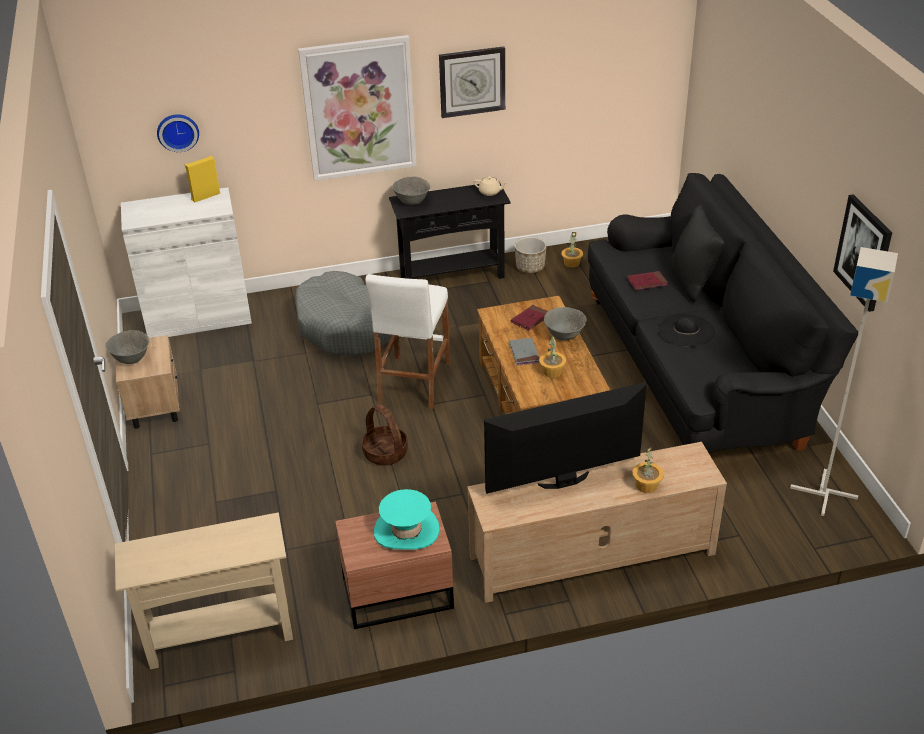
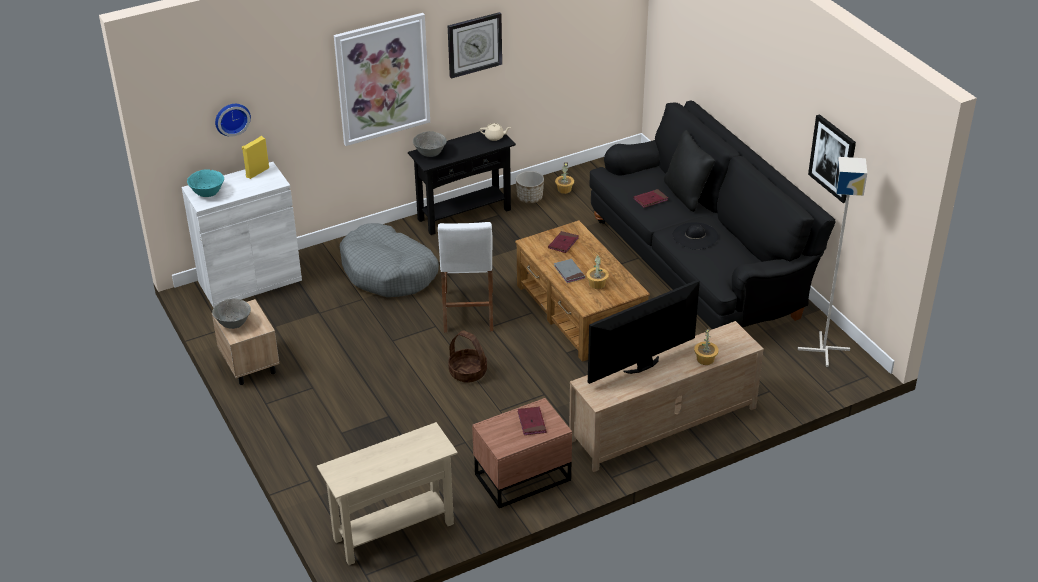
camera: 15 degrees left, 0 degrees up
turquoise hat [374,489,440,550] -> red book [518,406,547,435]
grey bowl [544,307,587,340] -> none
none -> turquoise bowl [187,169,224,197]

